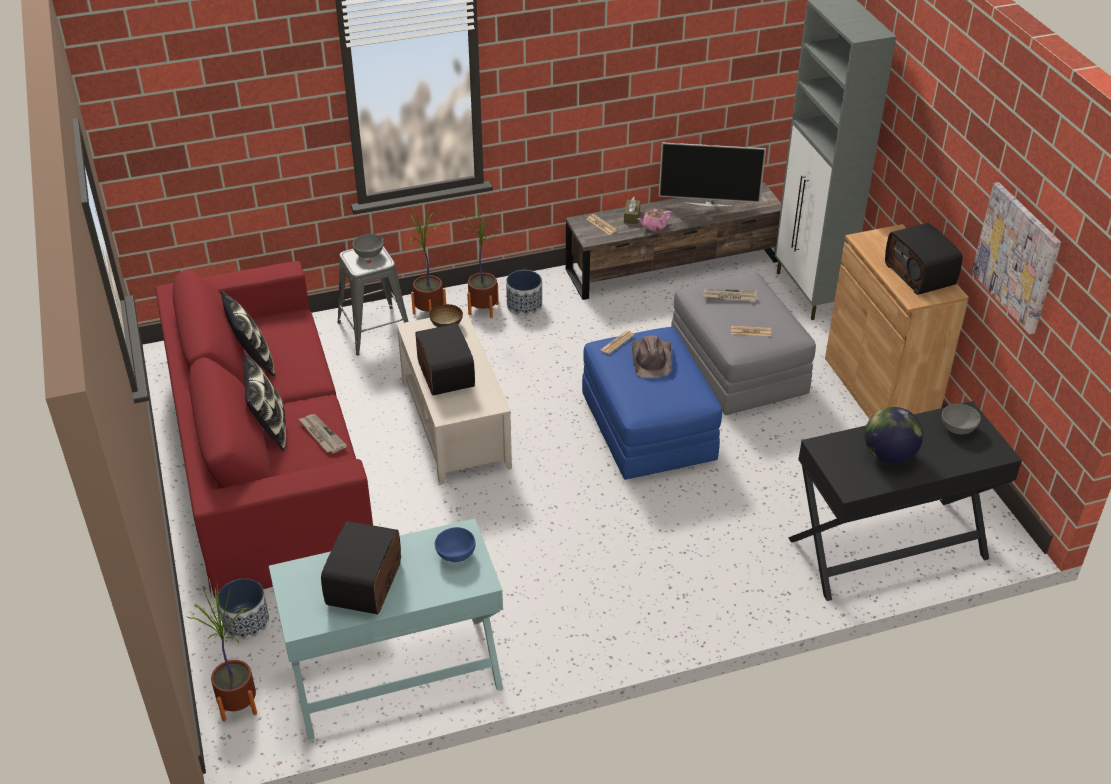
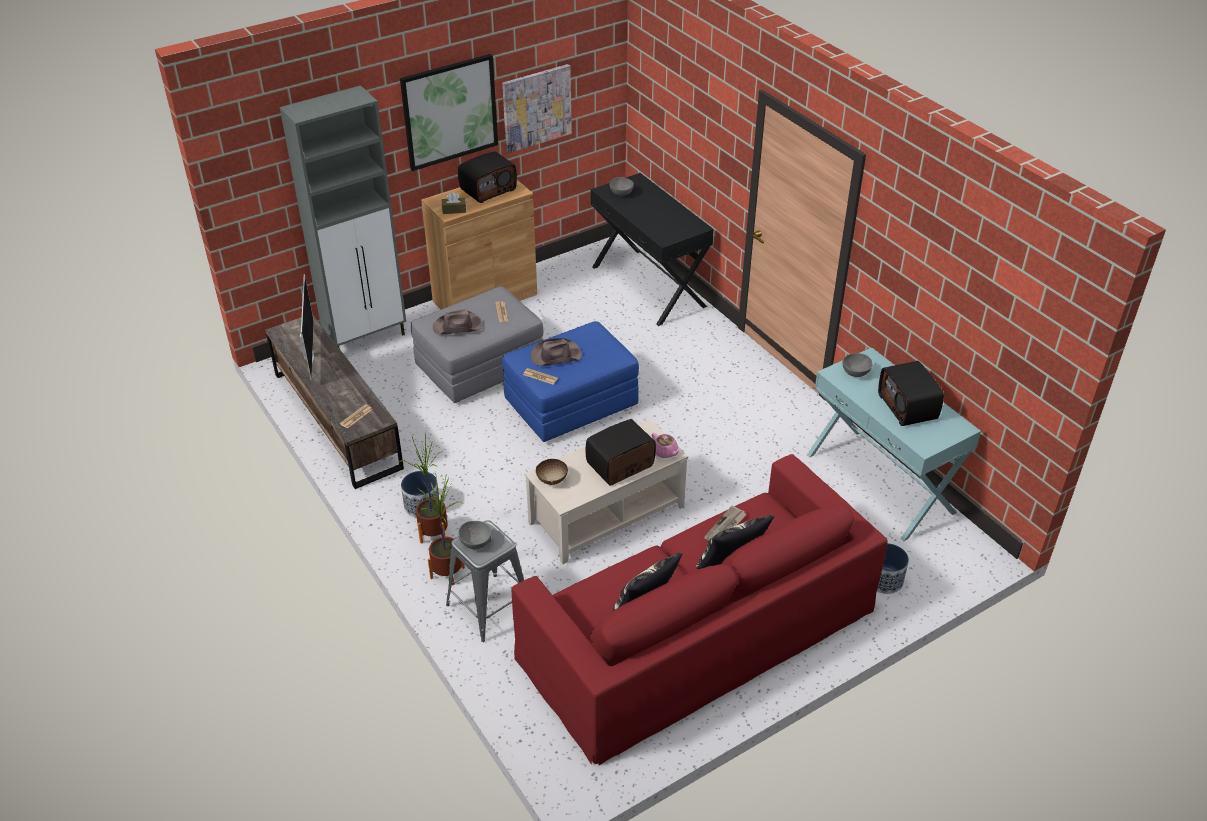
camera: 105 degrees left, 0 degrees up
potted plant [187,586,257,722] -> none
radio [321,521,401,614] -> radio turned 75 degrees clockwise [878,361,944,426]
blue bowl [435,527,475,562] -> grey bowl [843,353,872,377]
brown tissue box [624,197,640,224] -> brown tissue box moved to [442,192,466,214]
pink teapot [637,209,672,231] -> pink teapot moved to [651,433,681,458]
newspaper [703,289,758,301] -> brown hat [432,309,482,334]
globe [865,407,923,464] -> none
none -> picture [400,54,498,171]

